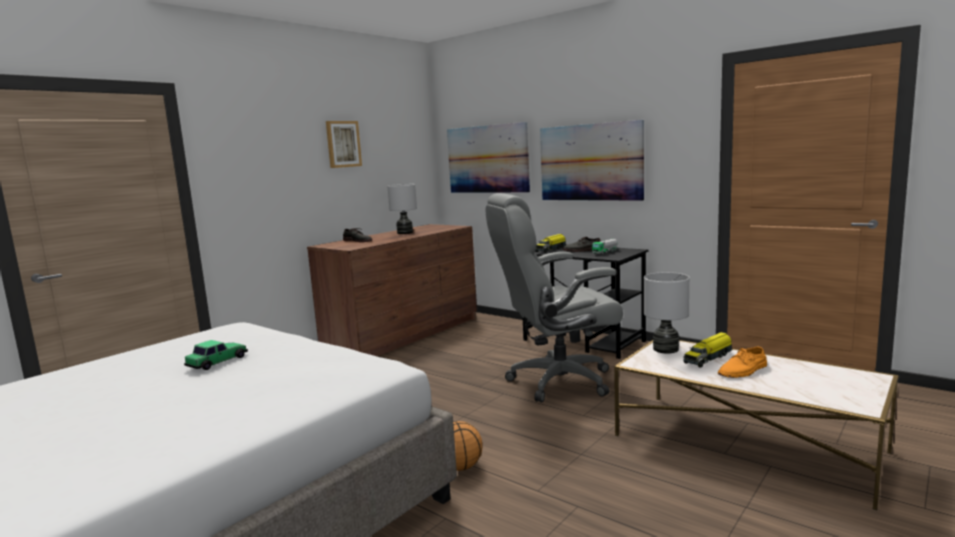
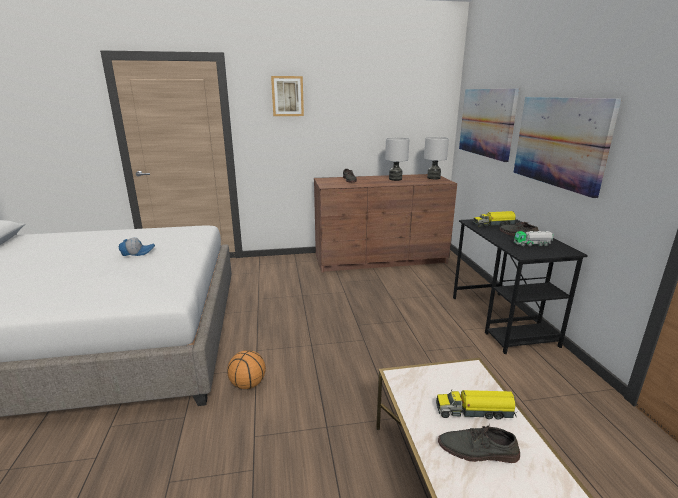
camera: 40 degrees right, 10 degrees up
toy car [184,340,248,370] -> cap [119,238,155,256]
picture [326,121,362,168] -> picture moved to [271,76,304,116]
grey office chair [486,193,623,402] -> none
grey table lamp [644,272,689,353] -> grey table lamp moved to [424,137,449,179]
orange shoe [718,347,767,378] -> grey shoe [438,424,520,463]

